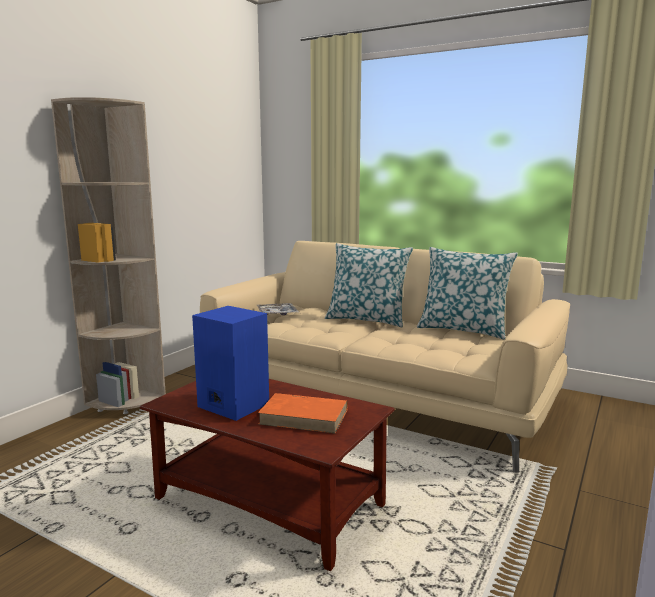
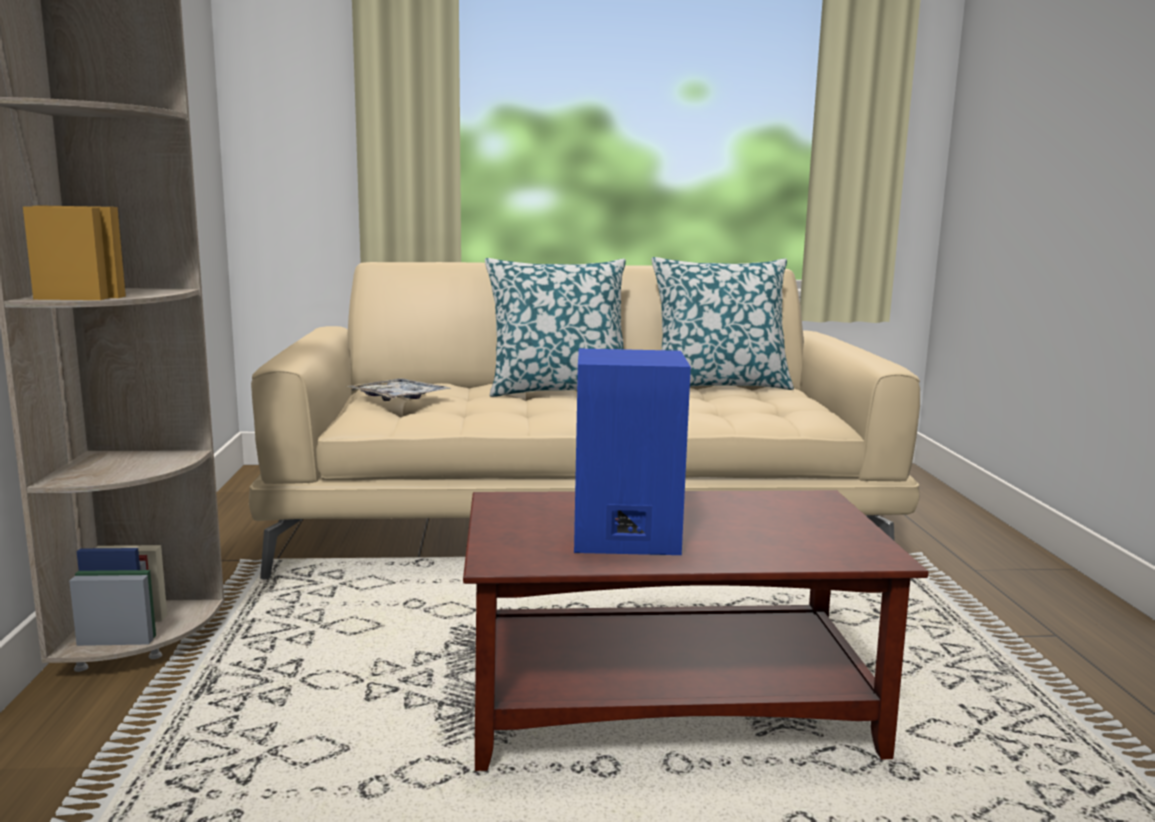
camera: 35 degrees left, 0 degrees up
orange book [258,393,348,434] -> none

